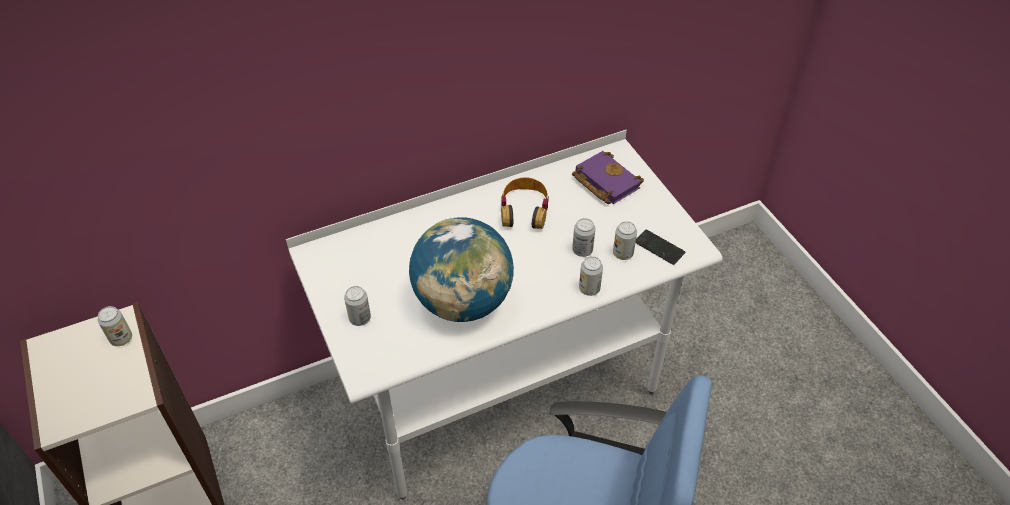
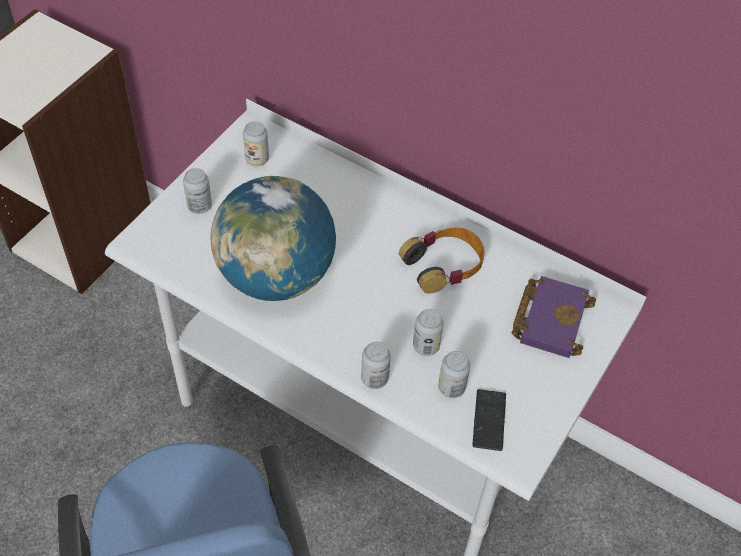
camera: 55 degrees right, 5 degrees up
can [98,306,132,346] -> can moved to [243,121,269,166]

